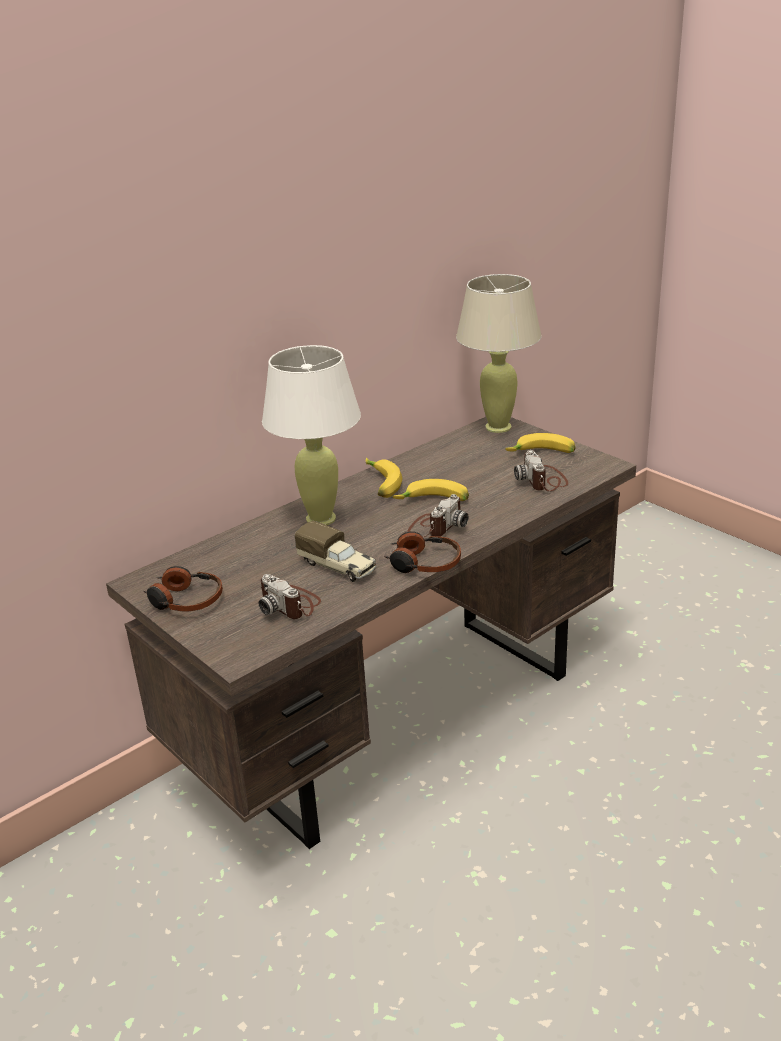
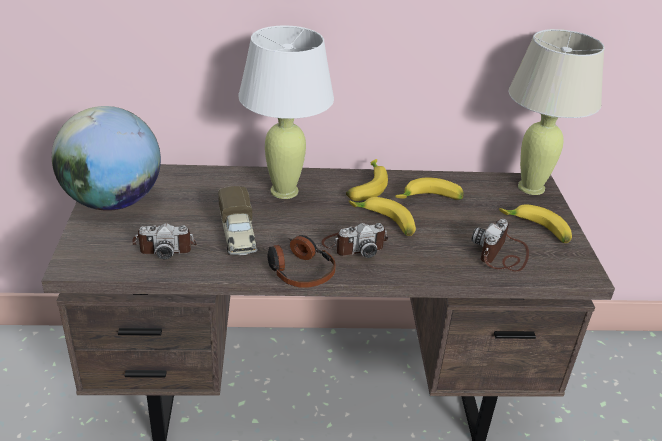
camera: 35 degrees right, 5 degrees up
headphones [143,566,223,612] -> globe [52,106,161,211]
camera [258,574,321,619] -> camera turned 90 degrees counterclockwise [132,223,197,259]
none -> banana [395,178,464,200]

